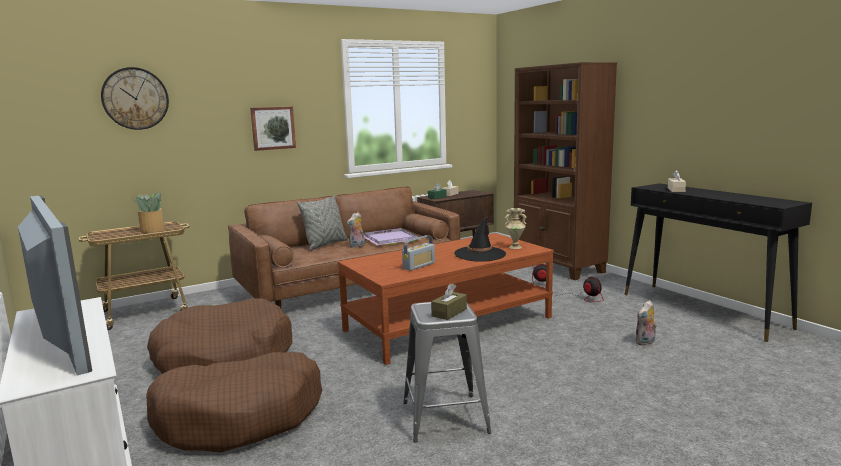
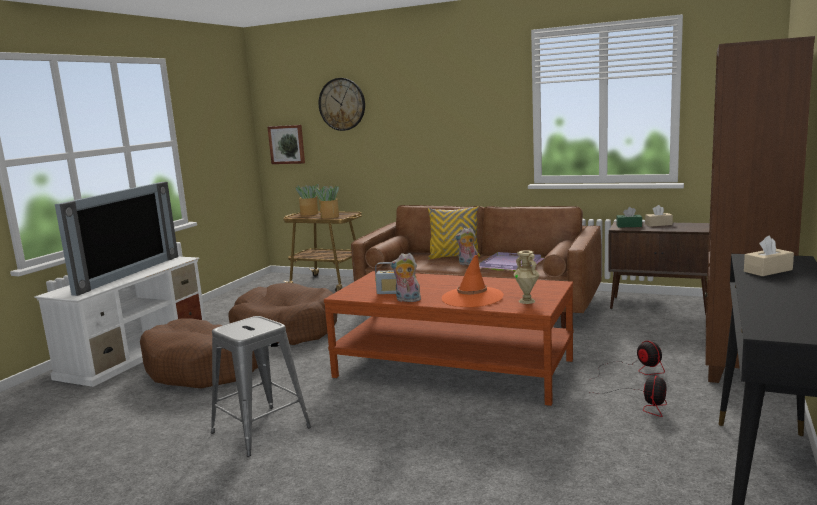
camera: 55 degrees right, 0 degrees up
picture [250,106,296,151] -> picture moved to [268,125,305,164]
grey pillow [297,195,348,251] -> yellow pillow [428,206,480,259]
brown tissue box [431,283,467,320] -> none
black hat [454,216,506,262] -> orange hat [442,255,504,307]
plush toy [635,300,657,346] -> plush toy moved to [390,253,421,302]
none -> potted plant [296,184,319,216]

